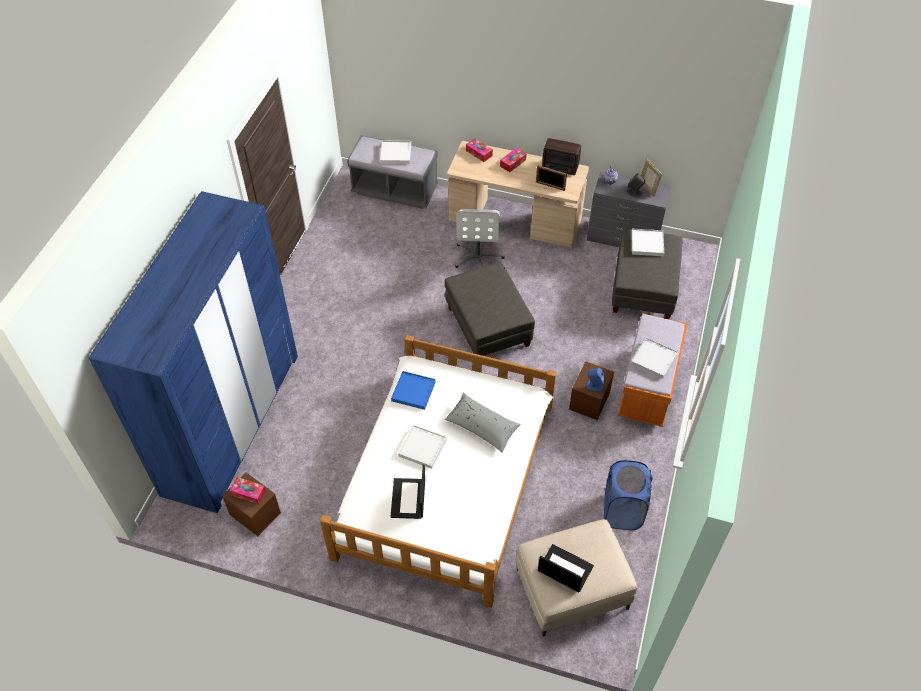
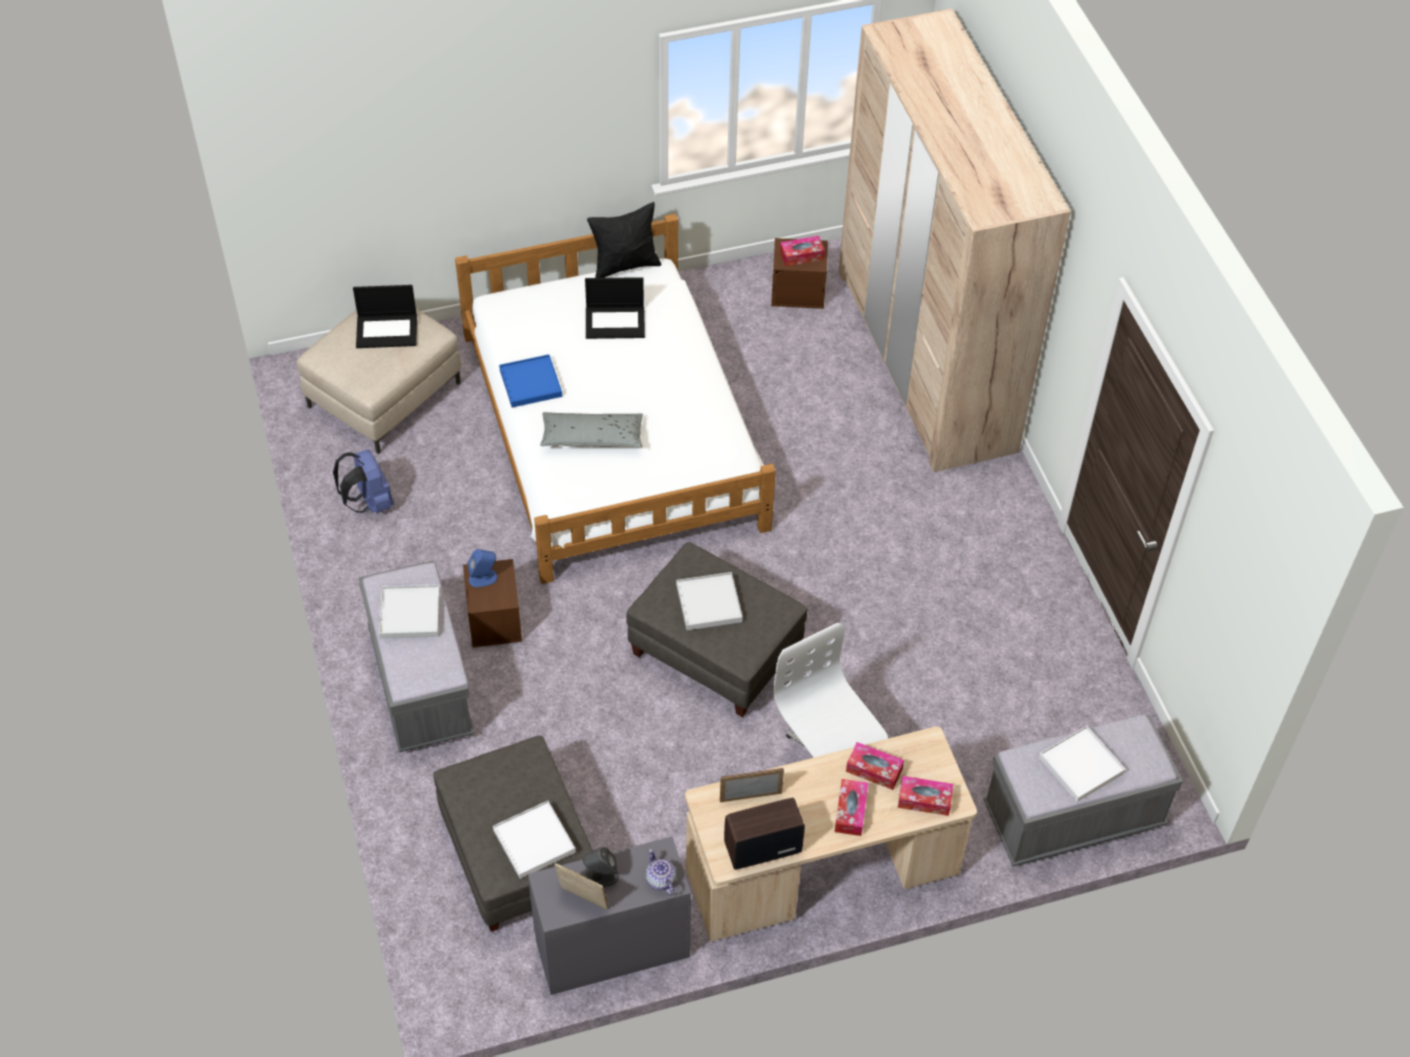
camera: 145 degrees right, 0 degrees up
blue wardrobe [89,191,298,513] -> beige wardrobe [839,9,1071,472]
blue tray [391,371,436,410] -> blue tray moved to [499,354,562,407]
laptop [391,464,425,519] -> laptop turned 120 degrees clockwise [585,277,645,339]
white tray [398,425,447,469] -> white tray moved to [676,572,743,630]
blue laundry basket [604,460,652,530] -> blue backpack [333,450,394,513]
orange bench [618,314,687,427] -> grey bench [358,561,475,752]
none -> black pillow [587,202,661,278]
none -> tissue box [846,742,904,790]

